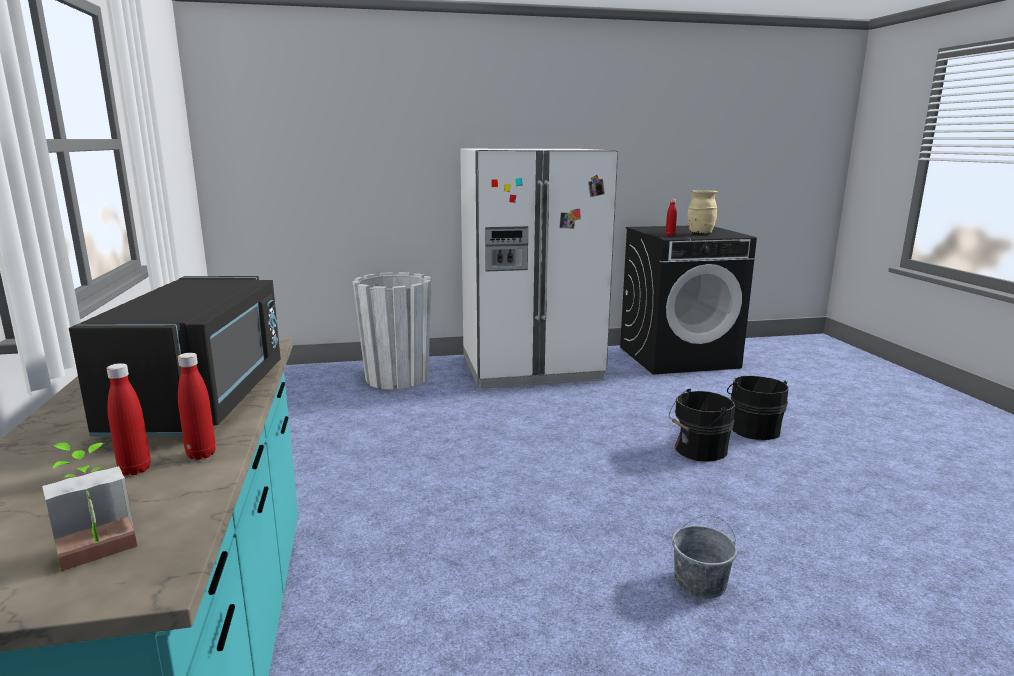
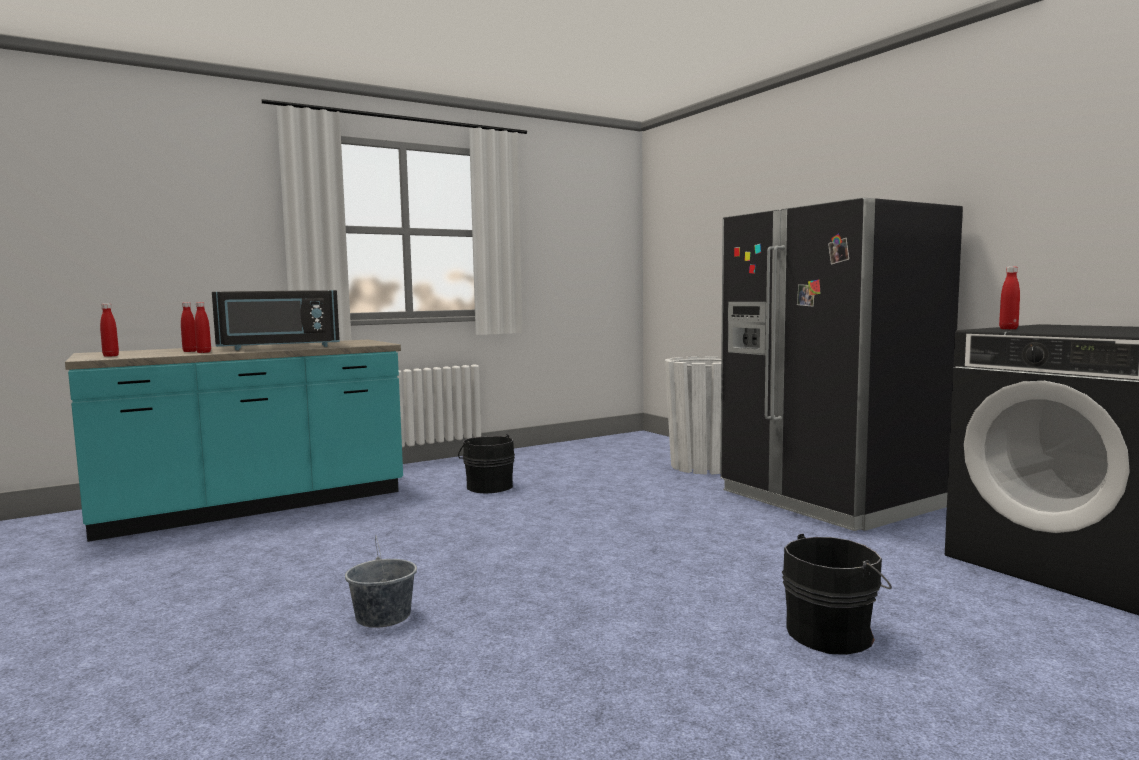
camera: 70 degrees right, 10 degrees down
potted plant [42,443,137,571] -> red bottle [100,304,119,357]
white fridge [460,149,618,389] -> black fridge [720,197,963,531]
black bucket [669,389,735,461] -> black bucket moved to [458,434,515,494]
beige vase [688,190,717,235] -> none

